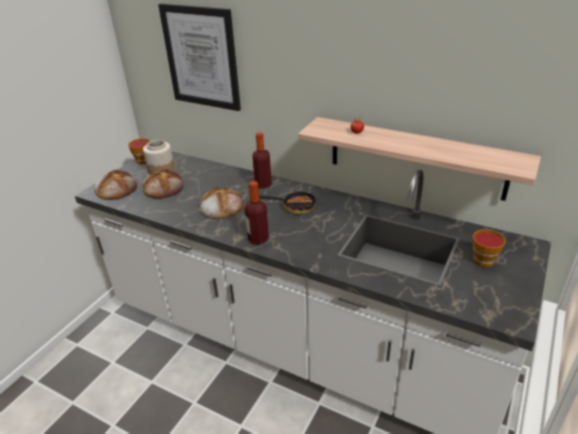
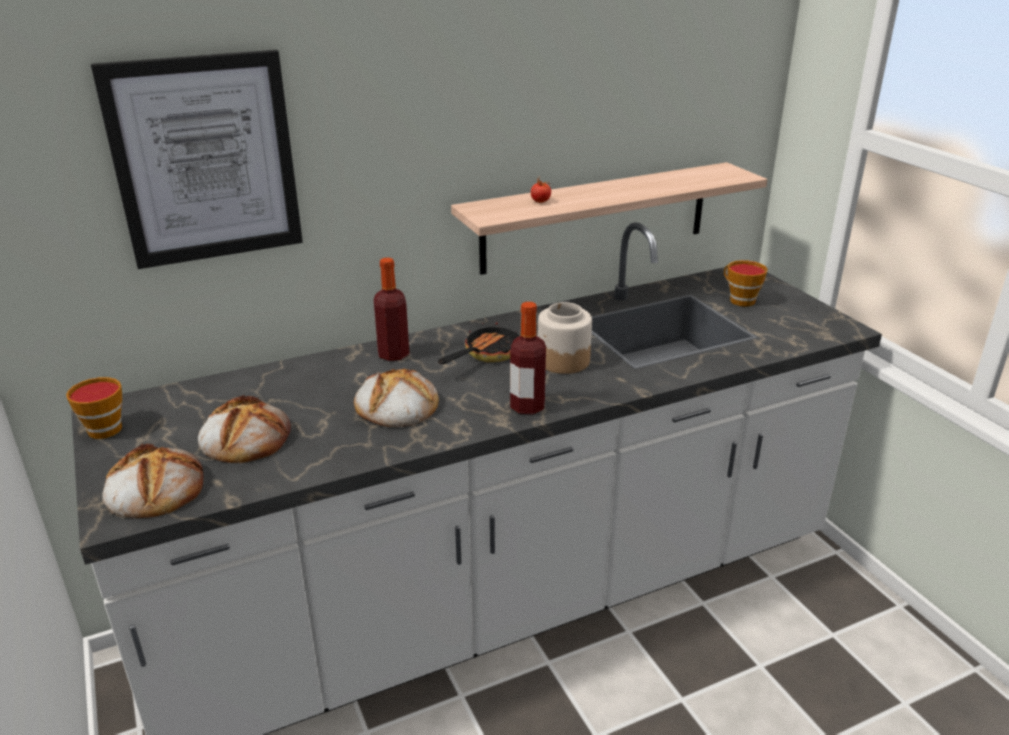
camera: 55 degrees left, 5 degrees down
jar [143,140,175,175] -> jar moved to [538,302,592,374]

